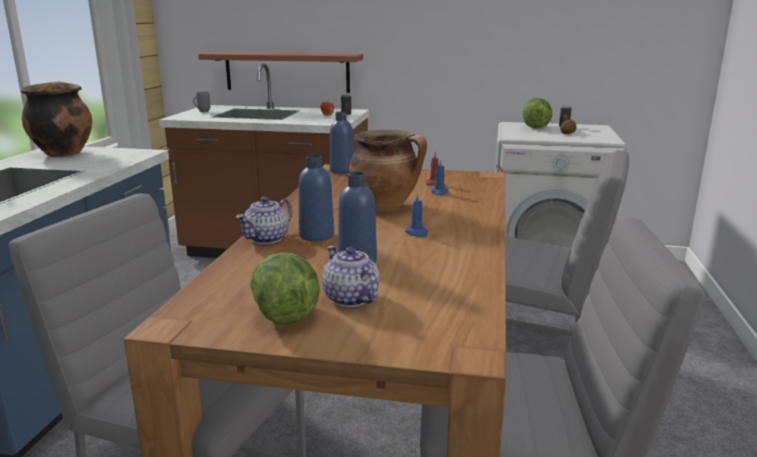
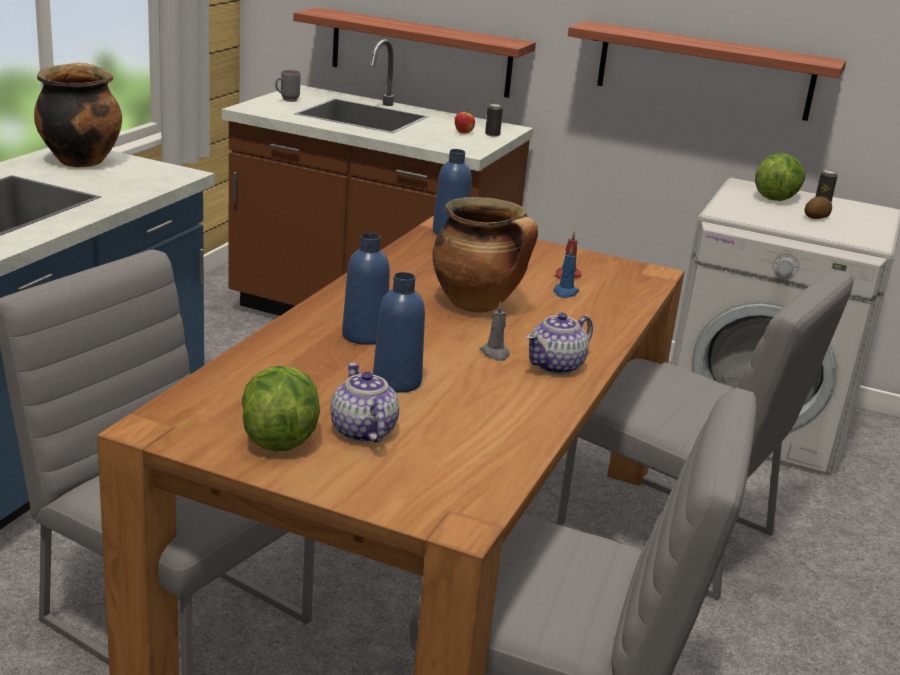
camera: 10 degrees right, 5 degrees up
teapot [236,197,292,244] -> teapot moved to [526,312,593,375]
blue candle [405,192,428,237] -> grey candle [479,301,510,361]
none -> shelf [568,21,847,121]

